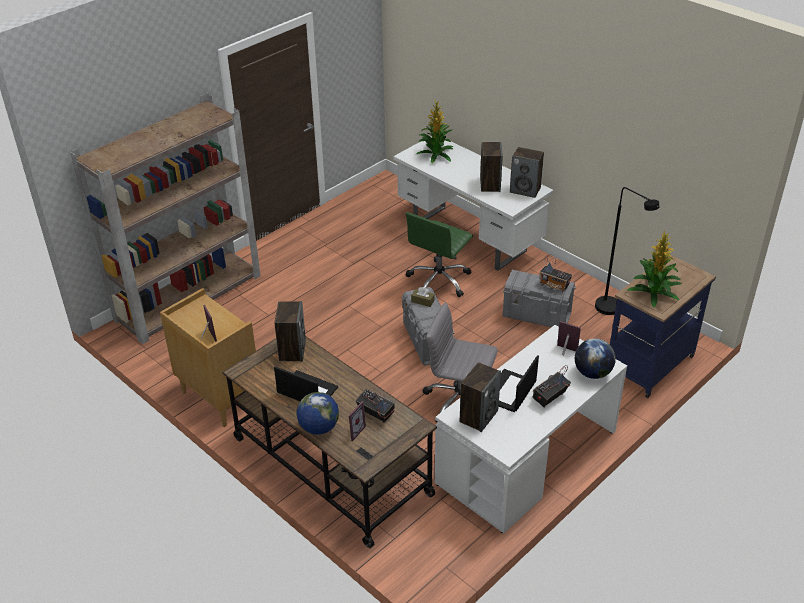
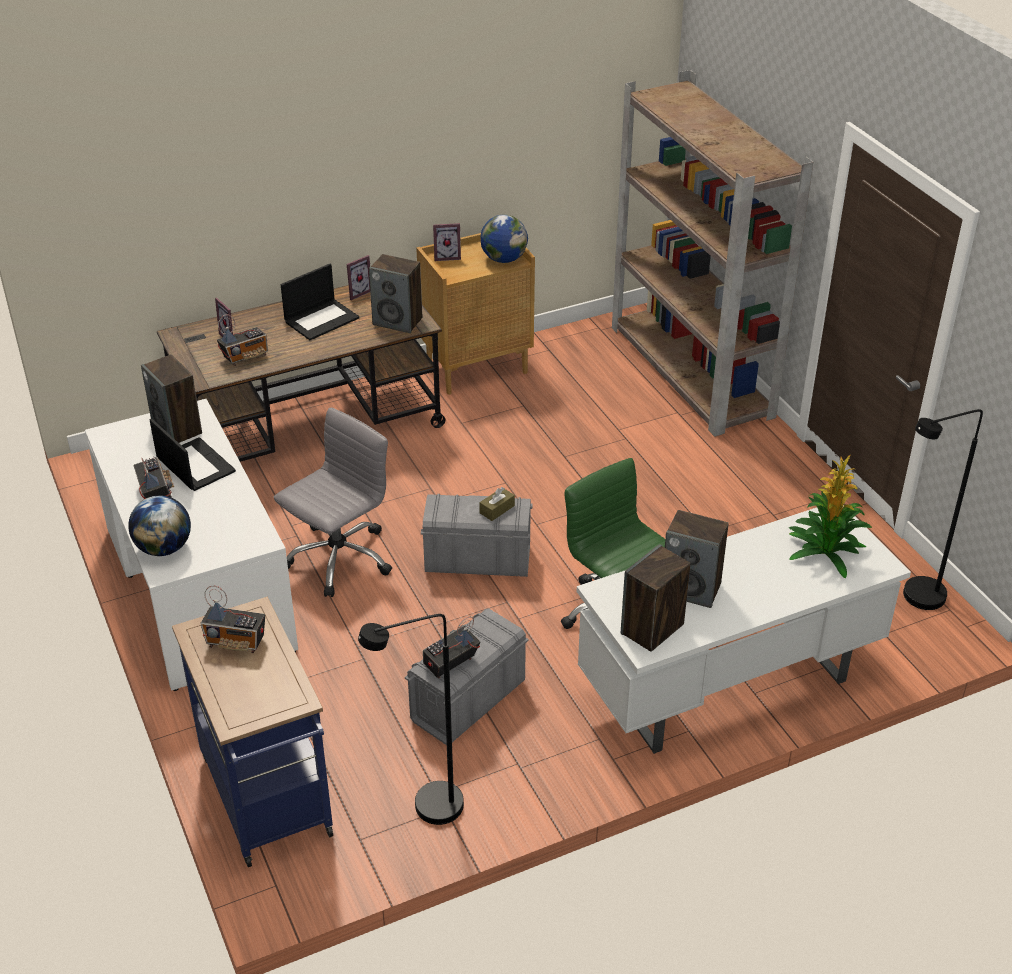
camera: 110 degrees right, 0 degrees up
globe [296,392,339,435] -> globe moved to [481,215,528,263]
picture frame [557,321,581,355] -> picture frame moved to [347,255,370,300]
potted plant [627,231,682,308] -> radio [200,586,265,653]
none -> black floor lamp [903,409,983,610]

